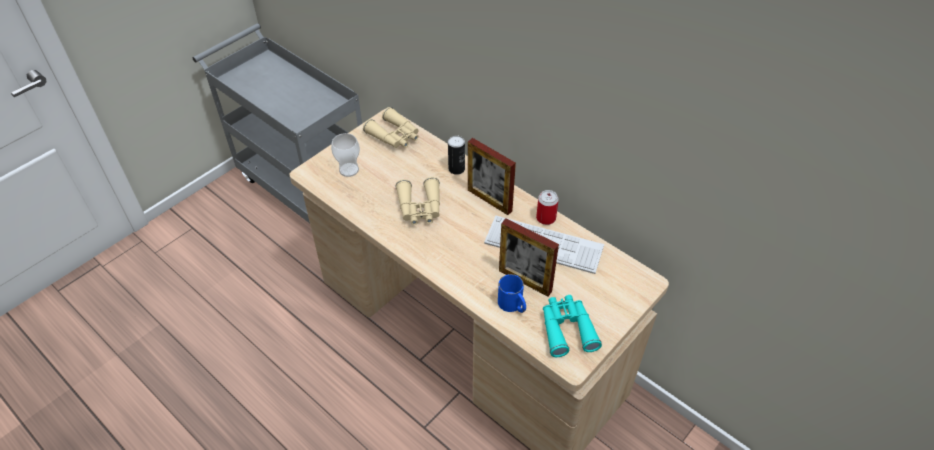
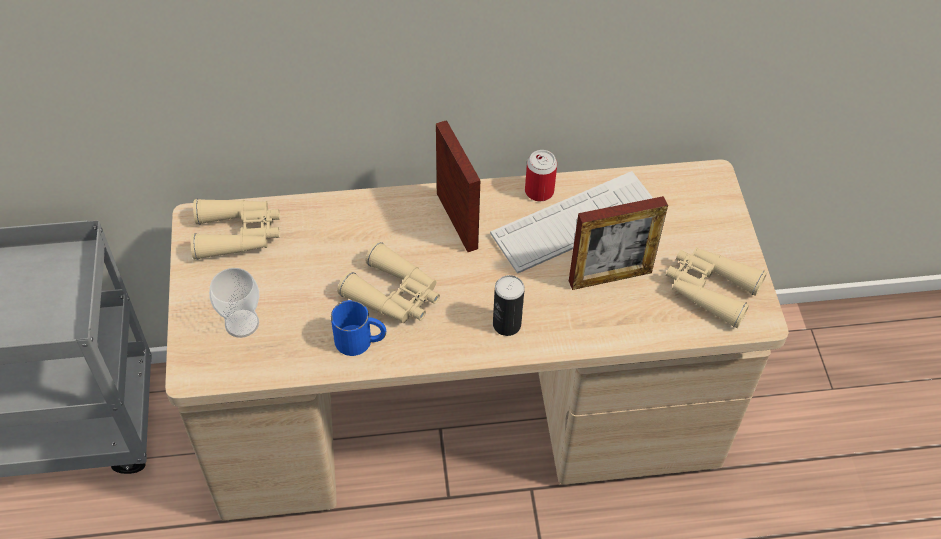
camera: 50 degrees left, 5 degrees up
can [448,135,465,175] -> can moved to [493,275,525,336]
picture frame [468,138,516,215] -> picture frame turned 105 degrees counterclockwise [436,120,480,252]
blue mug [498,274,526,313] -> blue mug moved to [331,300,386,356]
turquoise binoculars [543,295,602,357] -> beige binoculars [666,247,767,328]

